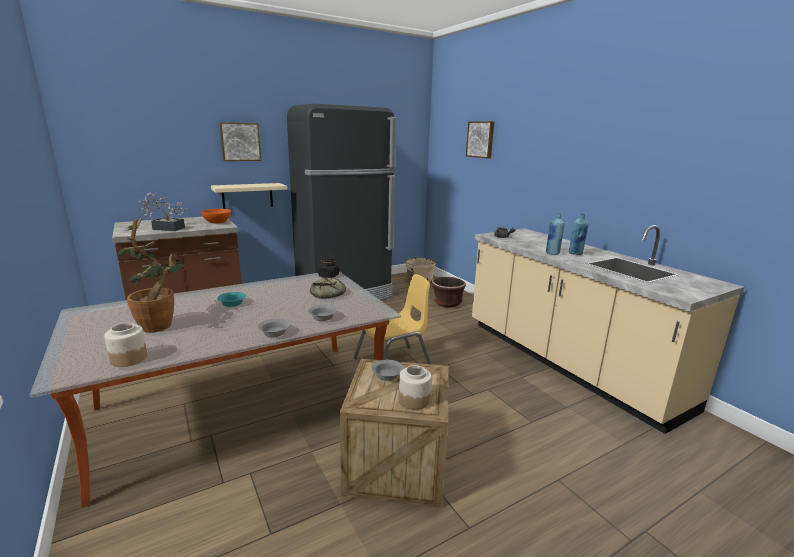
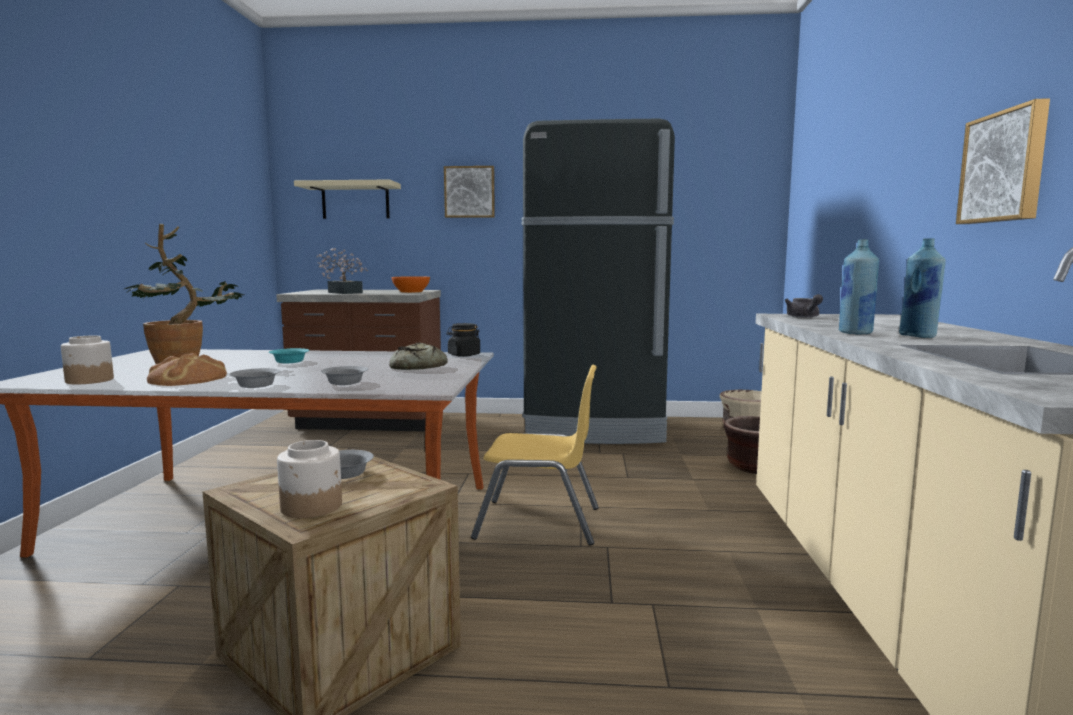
camera: 35 degrees right, 10 degrees down
beige shelf [211,183,287,209] -> beige shelf moved to [294,180,401,219]
picture [466,121,494,159] -> picture moved to [956,98,1050,224]
none -> bread [147,353,227,386]

